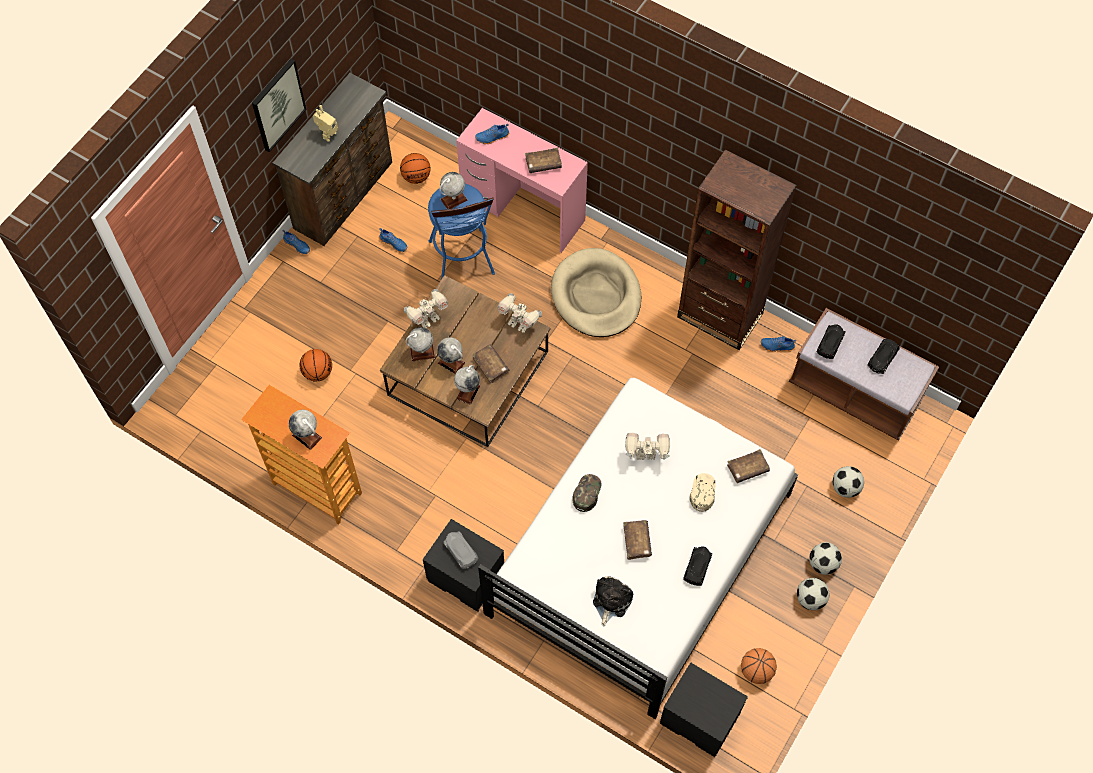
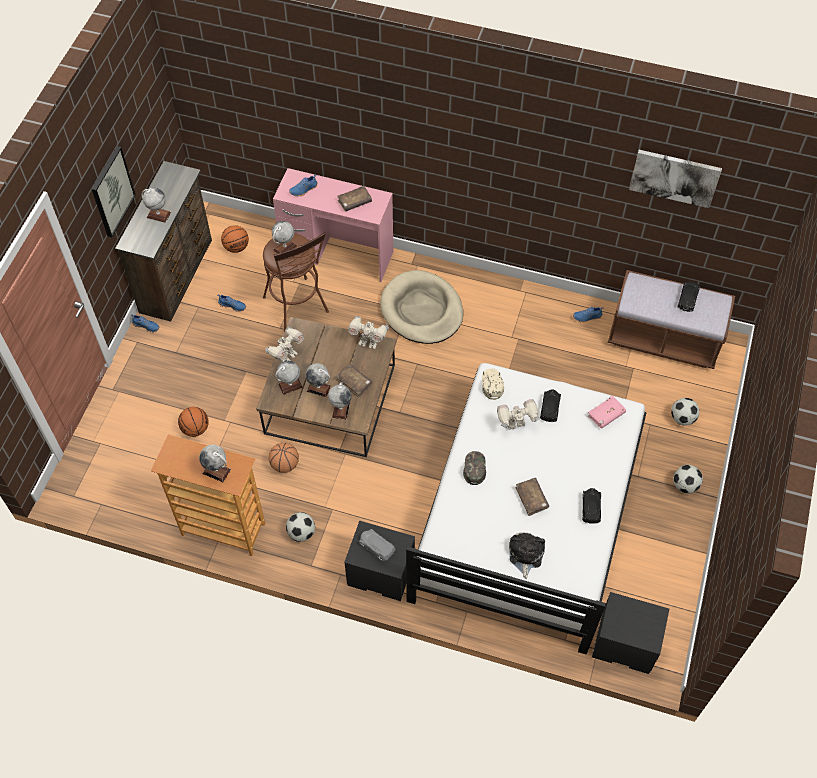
camera: 15 degrees left, 5 degrees down
toy robot [313,105,338,142] -> globe [141,188,171,223]
blue stool [428,184,495,279] -> brown stool [263,232,329,332]
brown bookcase [677,149,796,350] -> none
beige cap [690,473,716,512] -> beige cap moved to [482,368,504,400]
brown book [727,449,770,483] -> pink book [588,396,626,429]
basketball [741,648,777,684] -> basketball moved to [268,443,299,473]
football [797,578,829,610] -> football moved to [286,512,315,542]
black toy car [816,324,846,359] -> black toy car moved to [540,390,561,422]
none -> picture [629,150,722,208]

